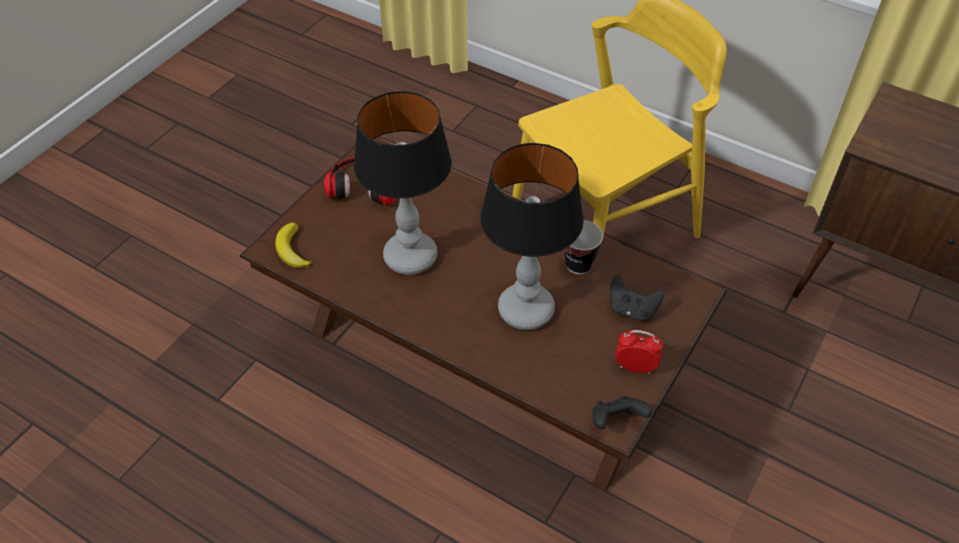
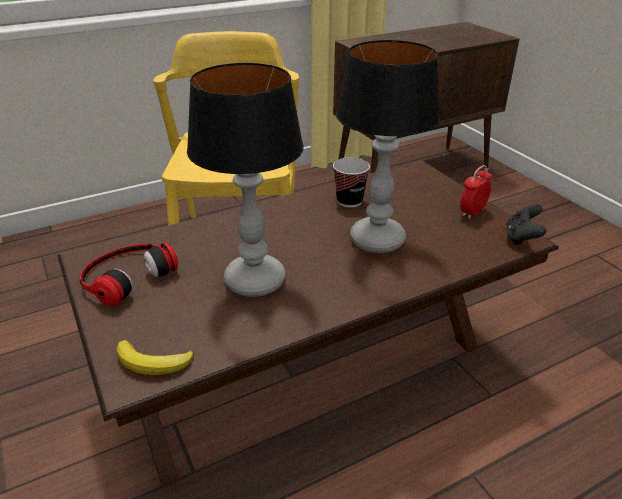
camera: 60 degrees left, 15 degrees down
black game controller [610,275,664,322] -> none

